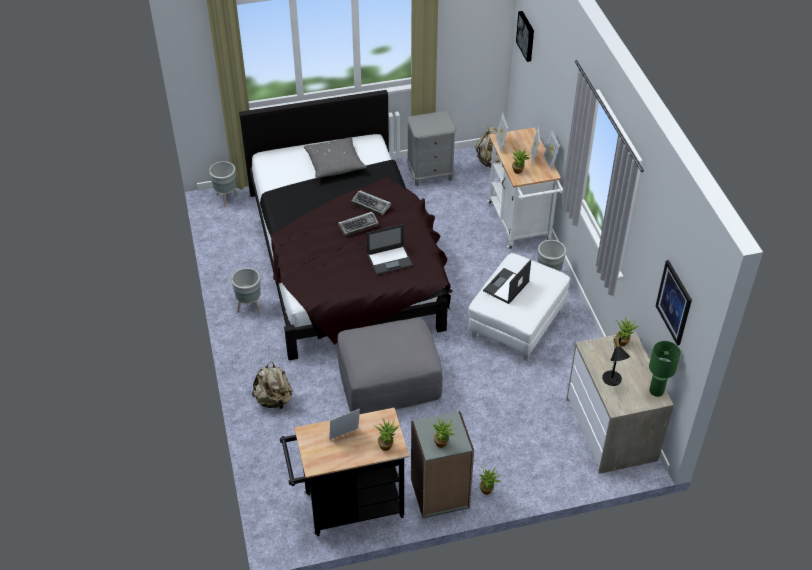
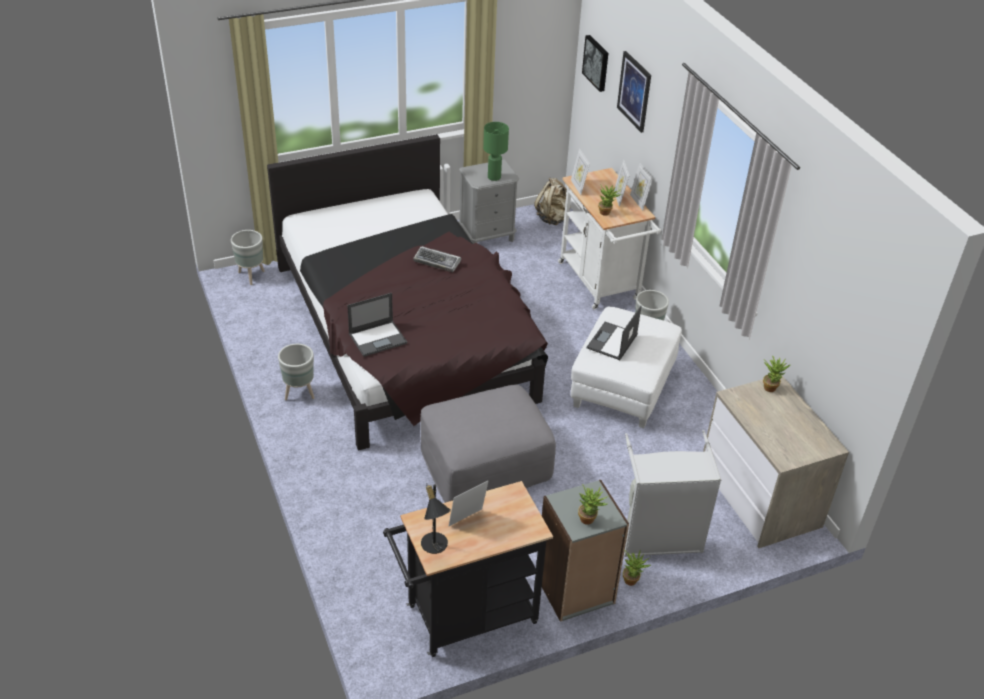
camera: 10 degrees left, 5 degrees down
beige backpack [252,362,293,409] -> none
grey pillow [303,137,366,178] -> none
keyboard [338,212,379,236] -> none
laptop [367,224,413,275] -> laptop moved to [347,293,407,357]
potted plant [374,419,399,451] -> none
black table lamp [602,336,630,386] -> black table lamp moved to [421,483,451,554]
green table lamp [649,341,681,397] -> green table lamp moved to [483,122,509,181]
picture [656,260,692,345] -> picture moved to [617,51,651,133]
none -> grey laundry basket [624,430,721,557]

